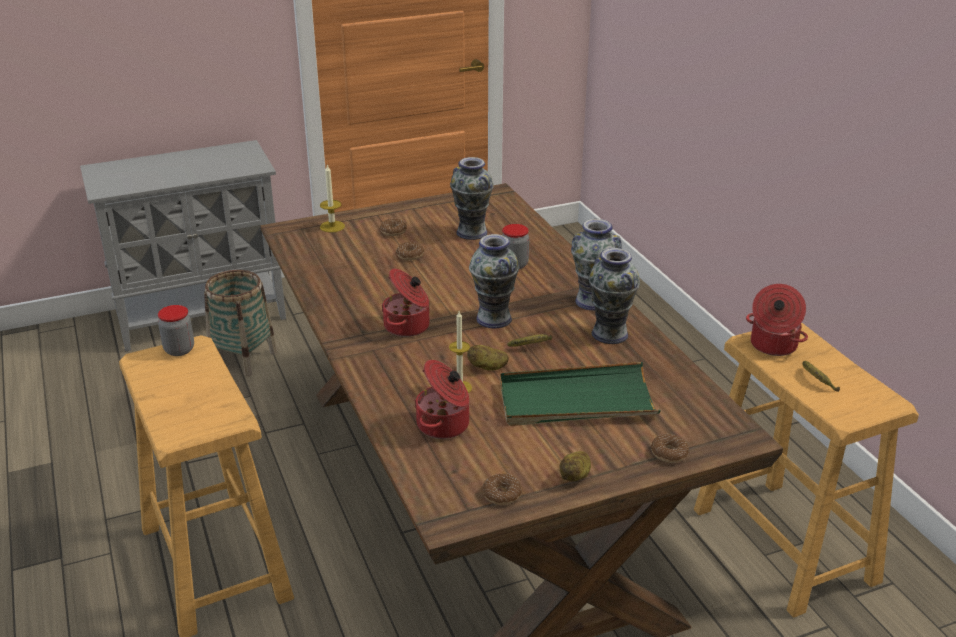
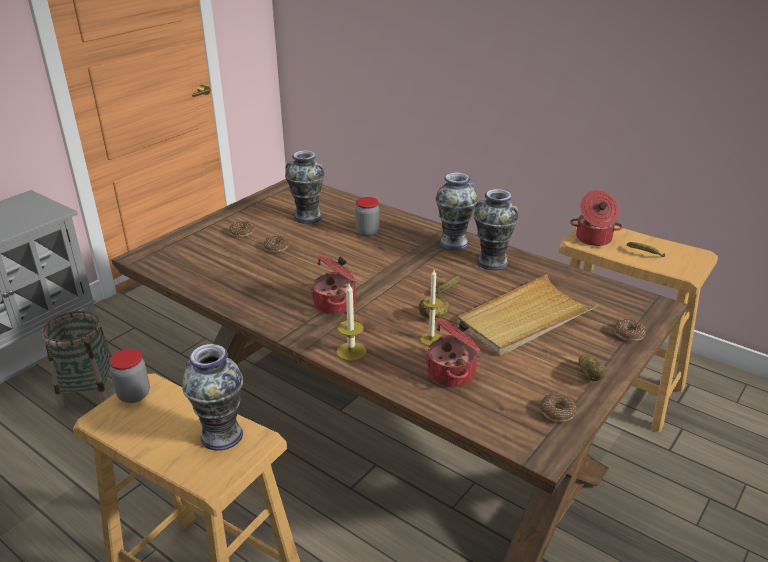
camera: 30 degrees left, 0 degrees up
candle [320,164,345,233] -> candle moved to [336,284,367,361]
vase [469,234,519,328] -> vase moved to [182,344,243,451]
green tray [500,362,661,426] -> beige tray [457,274,599,355]

